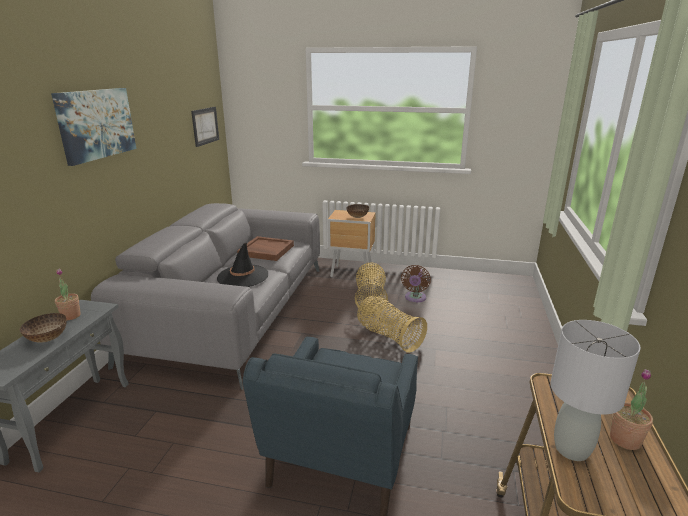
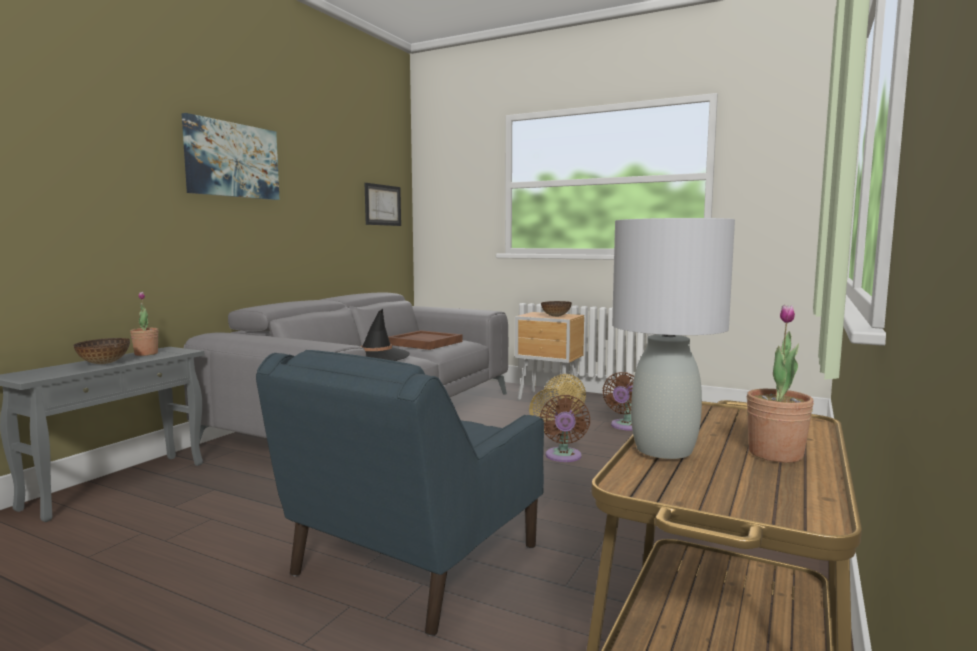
camera: 15 degrees right, 15 degrees down
basket [357,296,427,353] -> brown fan [540,395,590,462]

